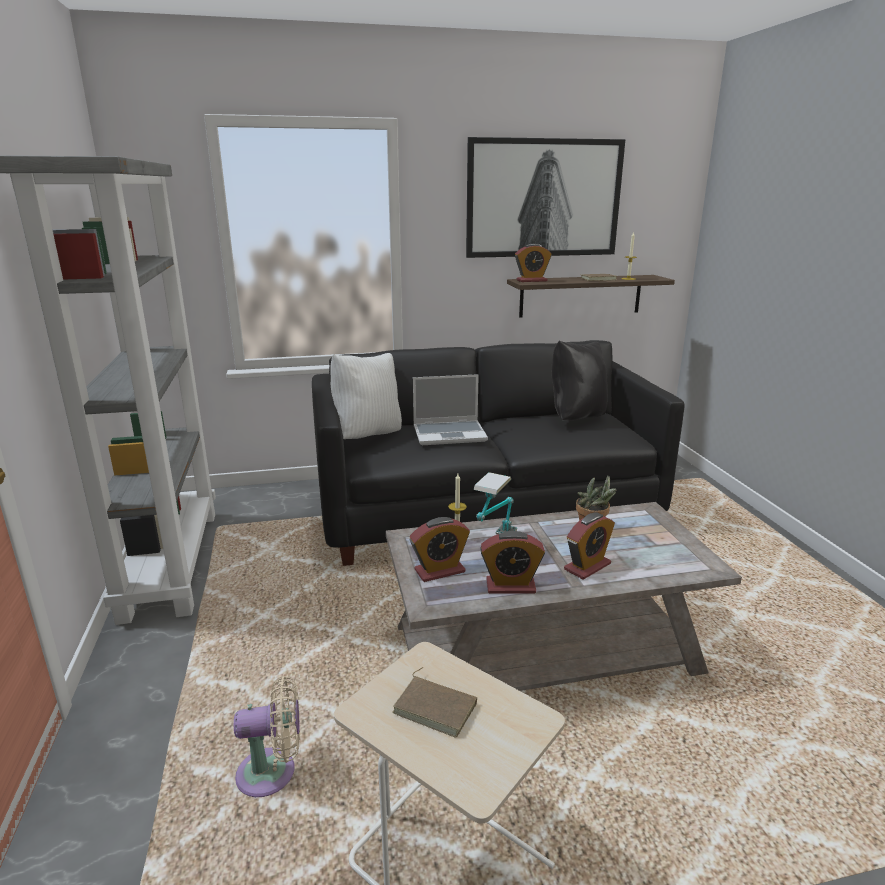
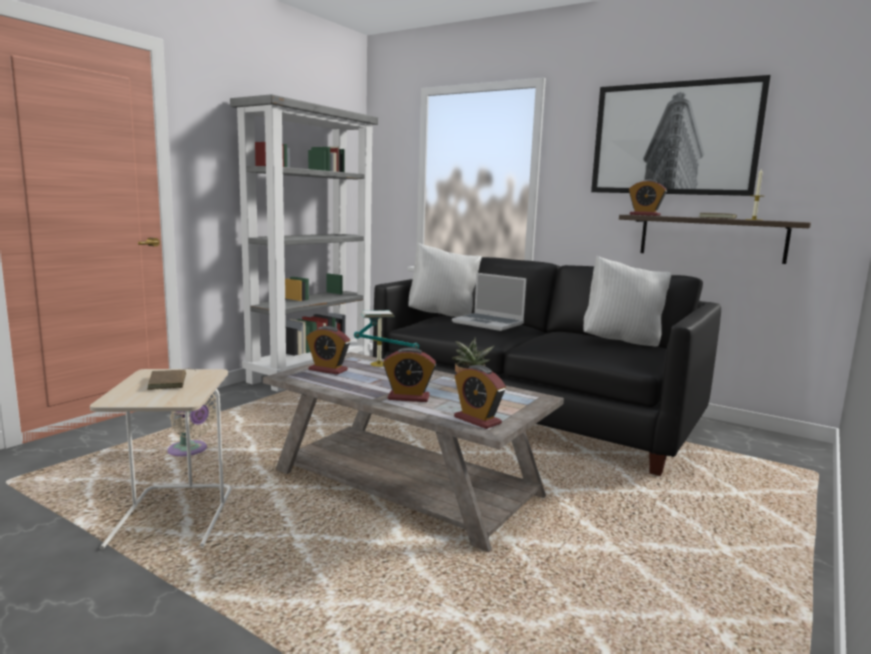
camera: 45 degrees right, 10 degrees down
alarm clock [480,531,545,594] -> alarm clock moved to [454,365,506,429]
black pillow [551,341,608,421] -> white pillow [584,256,671,346]

